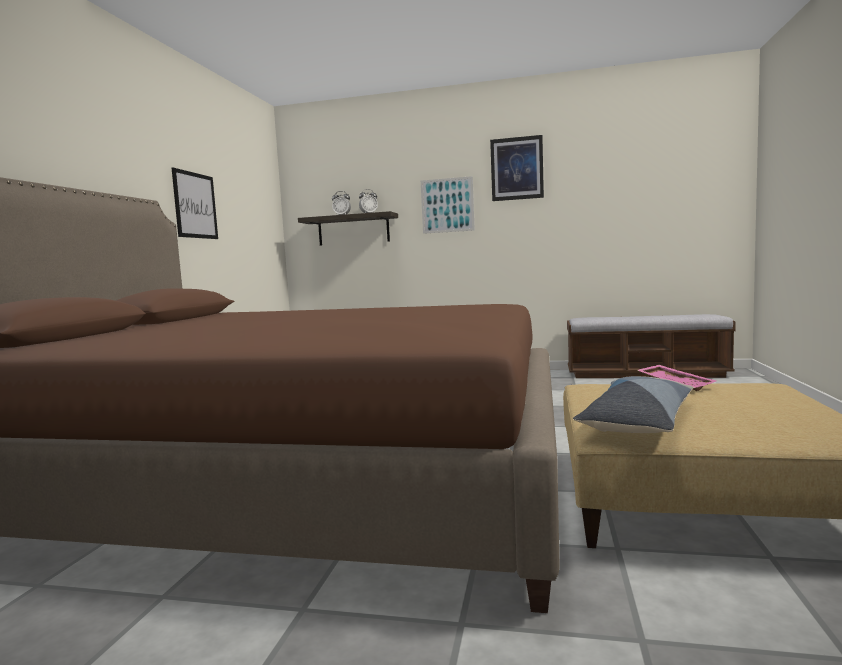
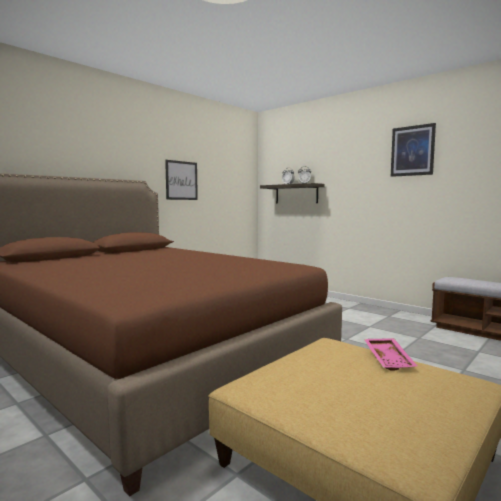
camera: 30 degrees right, 0 degrees up
picture [421,176,475,234] -> none
pillow [573,376,693,433] -> none

